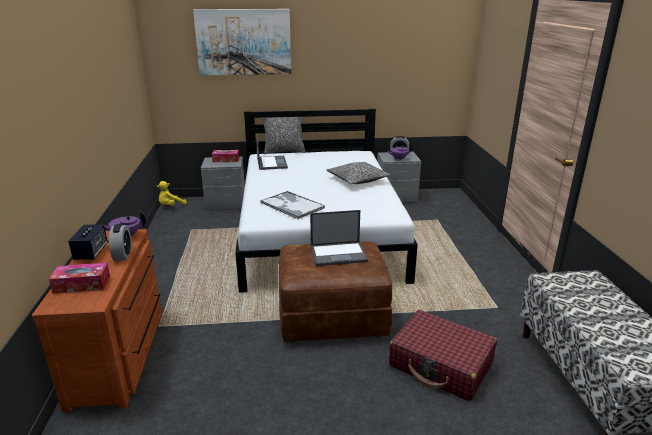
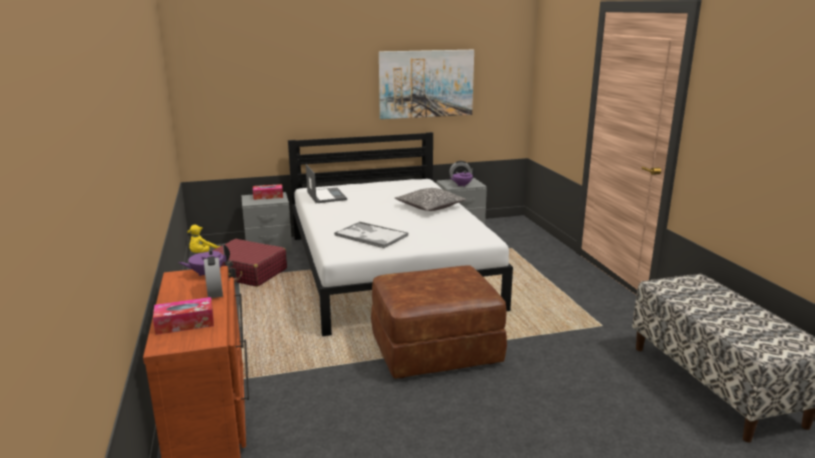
camera: 10 degrees left, 5 degrees down
speaker [68,224,108,260] -> none
picture [193,9,291,75] -> picture moved to [379,50,474,119]
pillow [263,117,305,154] -> none
laptop [310,210,368,266] -> none
red suitcase [389,310,497,401] -> red suitcase moved to [212,239,287,287]

